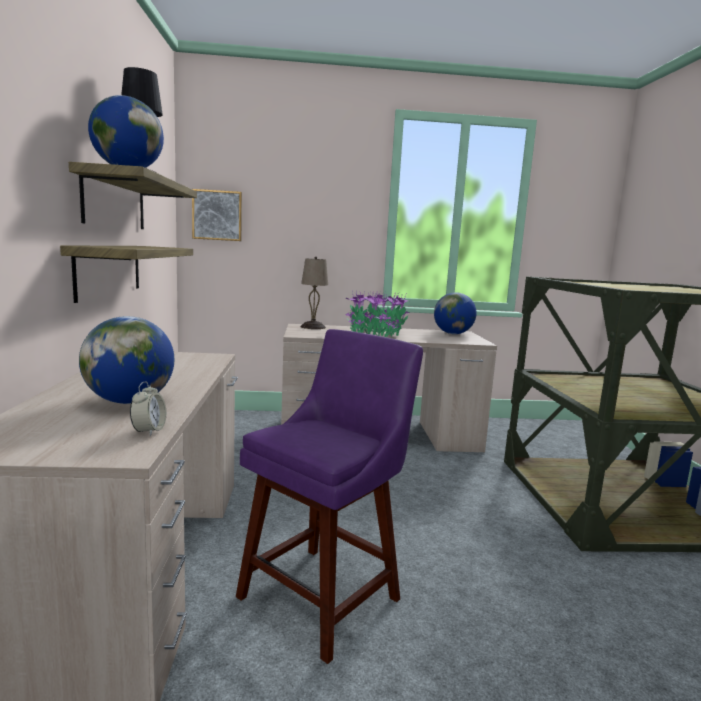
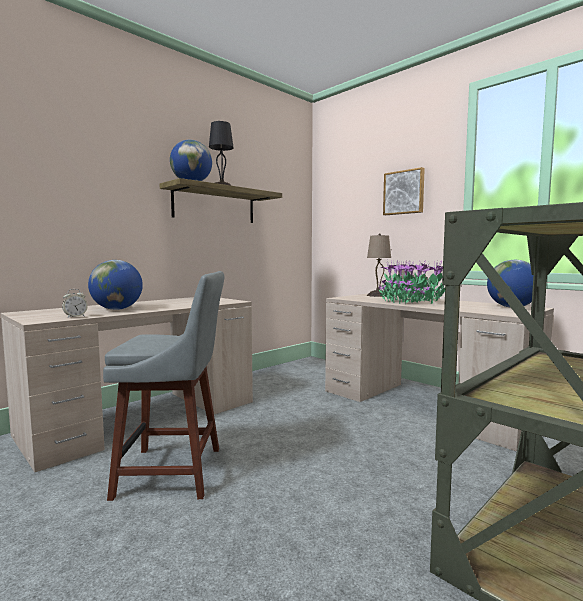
camera: 50 degrees right, 5 degrees down
shelf [60,245,193,303] -> none
picture [192,189,242,241] -> picture moved to [383,167,425,215]
purple chair [236,329,423,664] -> grey chair [103,271,224,501]

